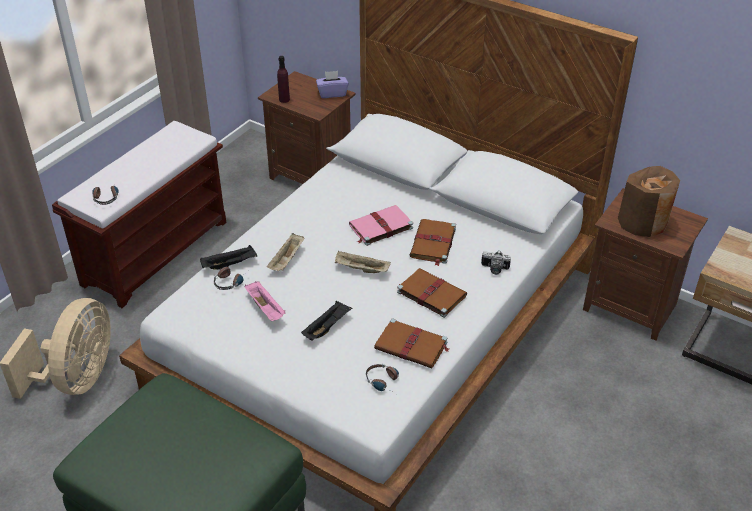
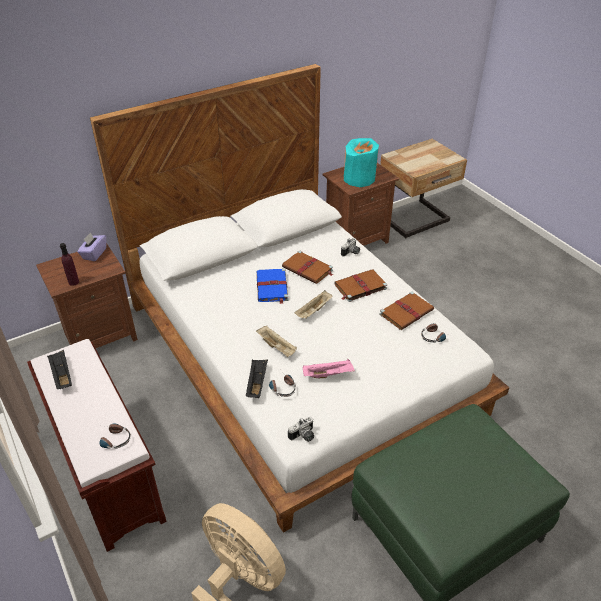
camera: 65 degrees left, 0 degrees up
black tray [301,301,353,341] -> black tray moved to [47,349,72,389]
pink book [349,205,413,246] -> blue book [257,268,289,304]
brown vase [618,166,680,237] -> turquoise vase [344,138,379,187]
none -> camera [288,417,314,442]

